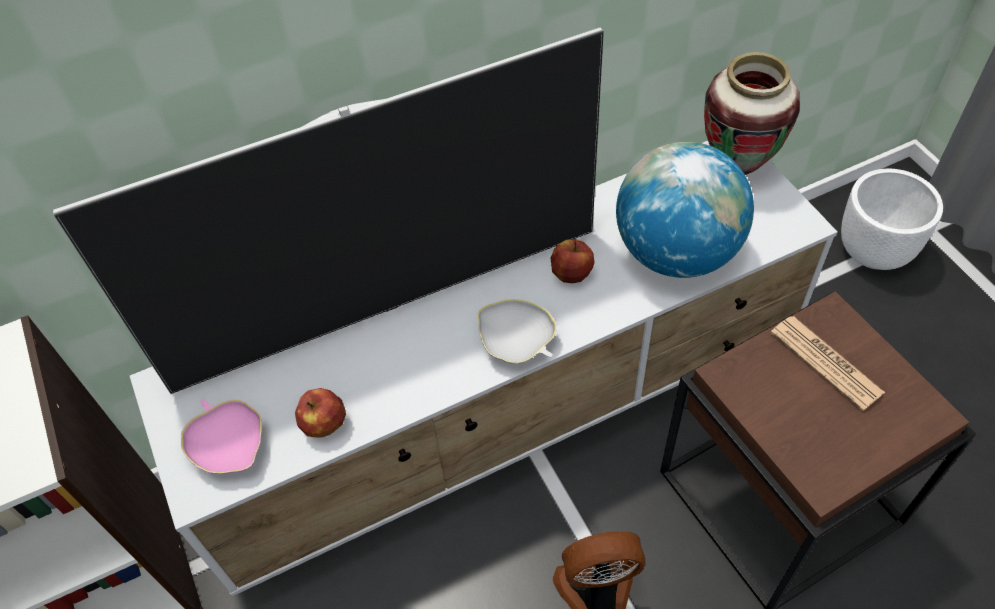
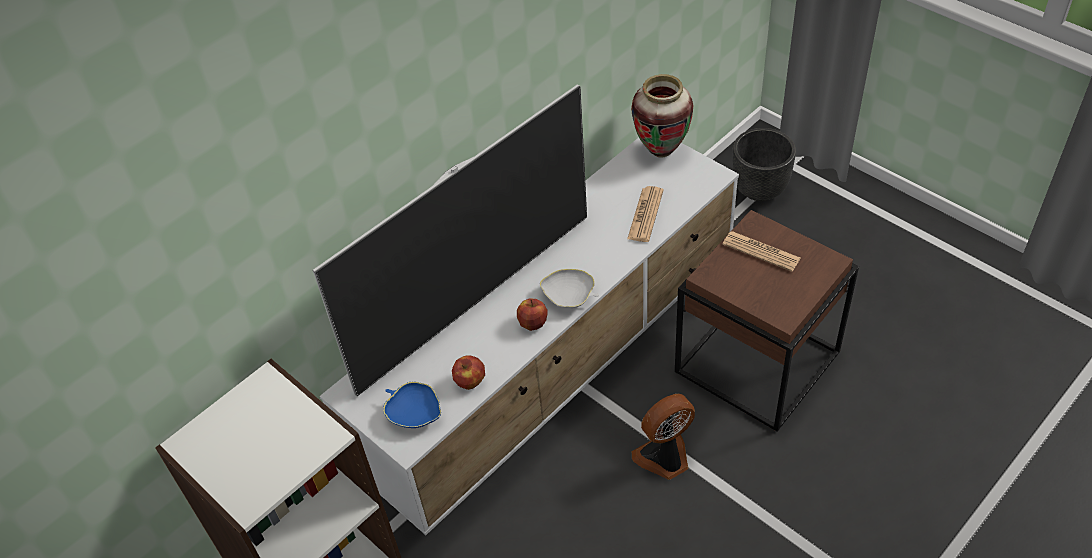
camera: 20 degrees left, 5 degrees down
pink bowl [181,399,262,474] -> blue bowl [383,381,441,428]
apple [551,239,594,283] -> apple moved to [517,298,548,331]
globe [616,142,754,278] -> newspaper [627,186,663,242]
white planter [841,168,943,270] -> black planter [732,128,796,201]

